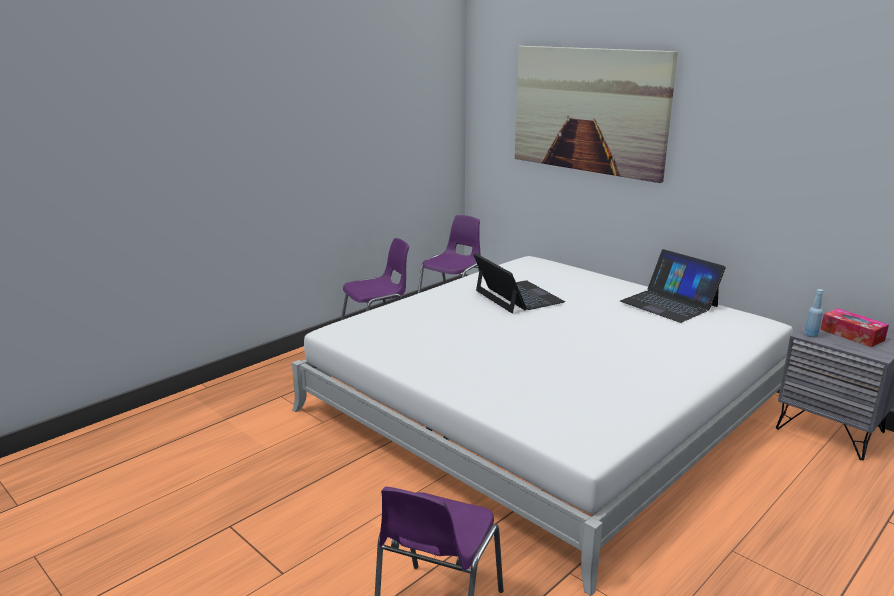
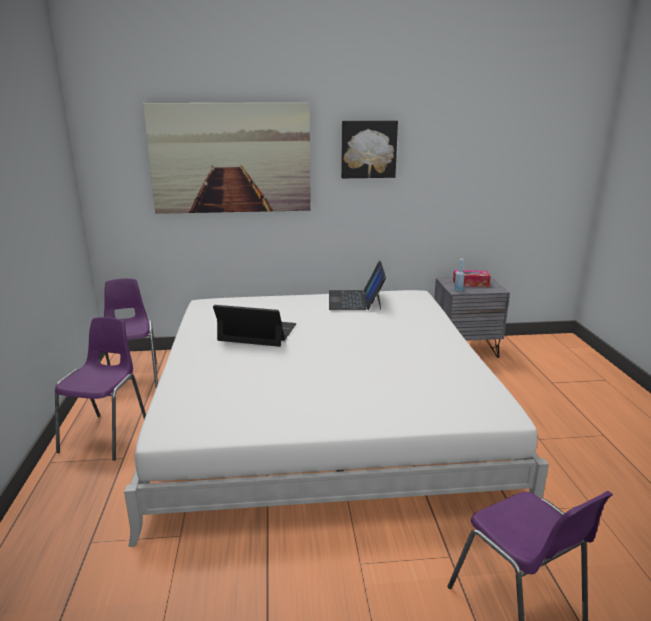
camera: 50 degrees left, 0 degrees up
laptop [620,249,726,323] -> laptop turned 90 degrees clockwise [329,261,386,310]
none -> picture [341,120,398,178]

